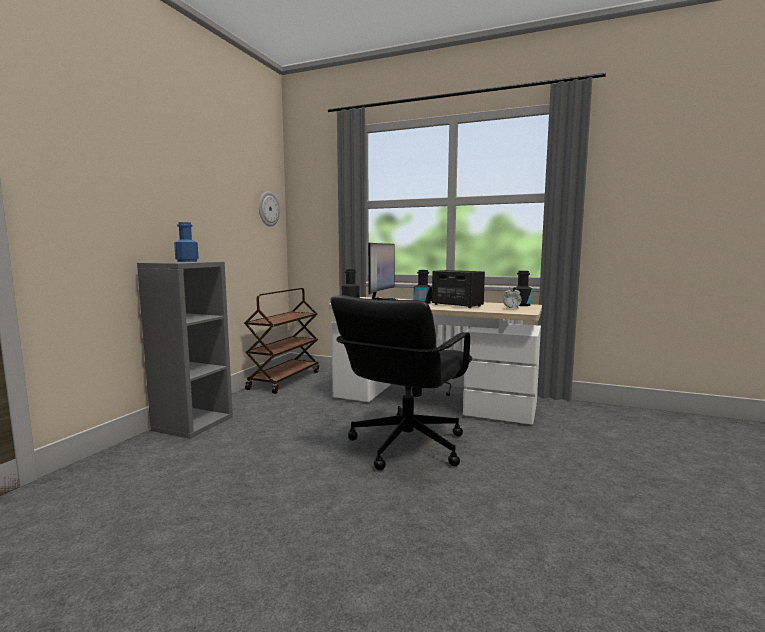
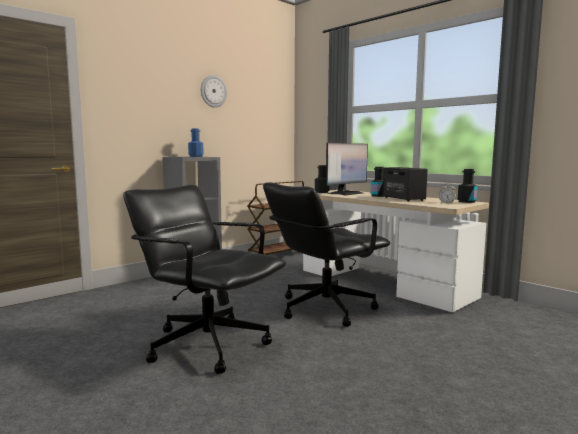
camera: 25 degrees right, 0 degrees up
wall clock [259,192,280,227] -> wall clock moved to [201,75,227,108]
none -> black office chair [123,185,286,374]

